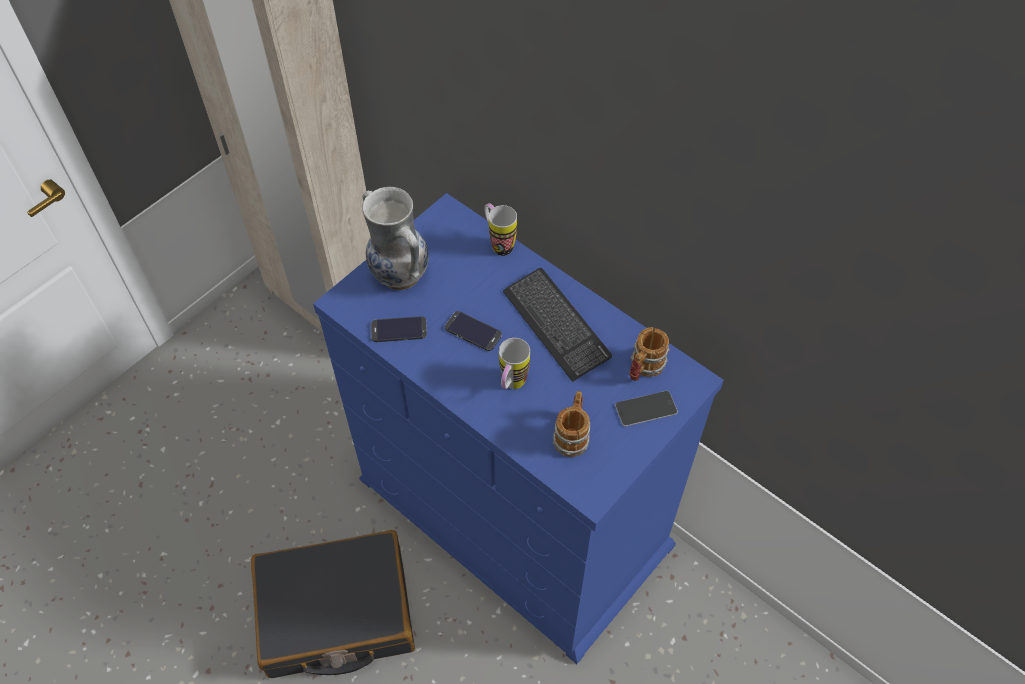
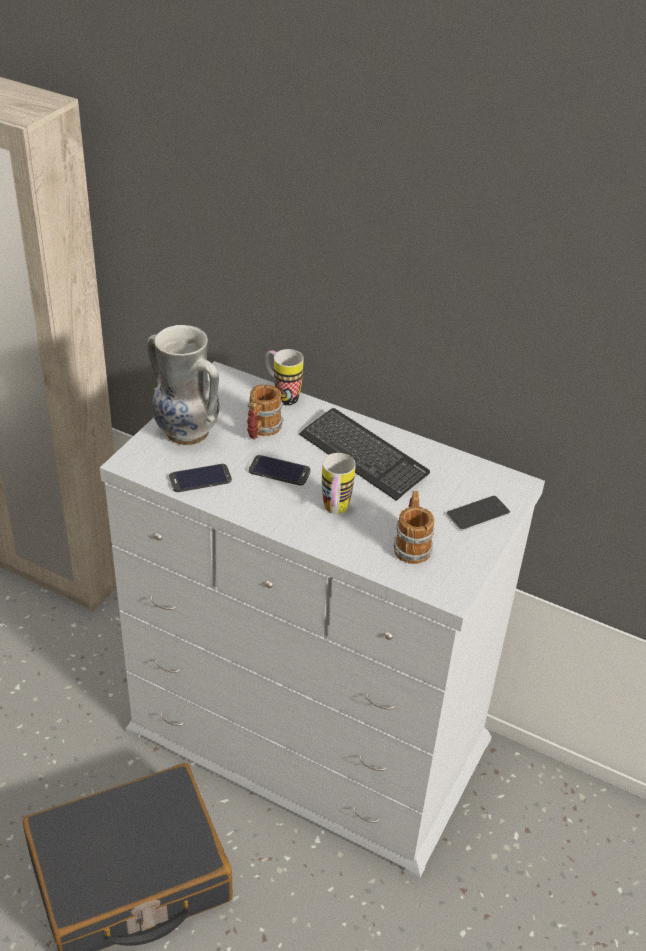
camera: 15 degrees left, 15 degrees down
blue dresser [313,193,724,664] -> white dresser [100,361,545,880]
mug [629,327,670,381] -> mug moved to [247,384,284,440]

